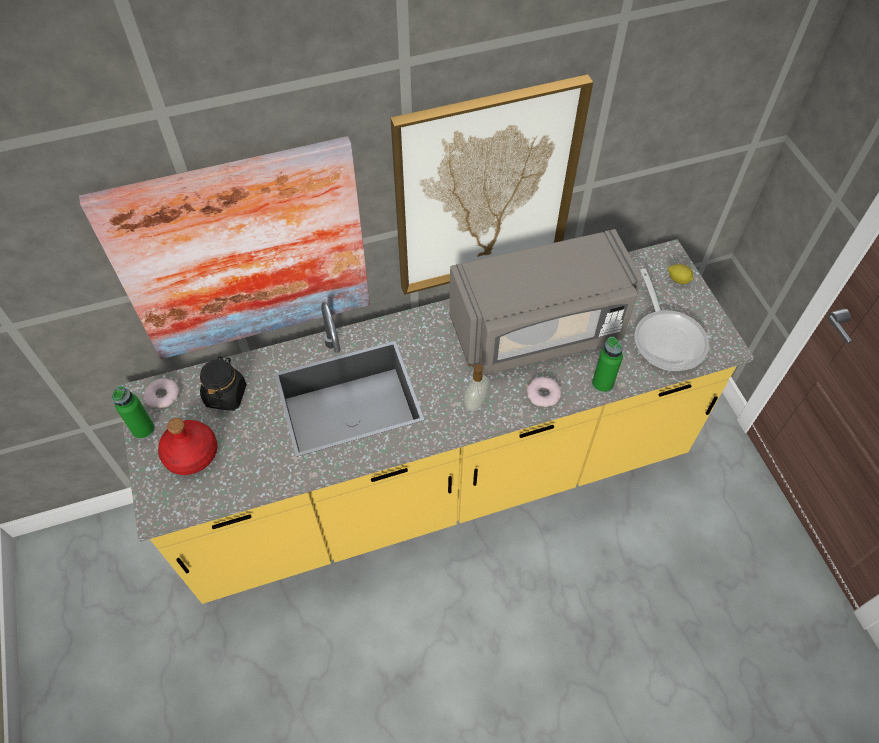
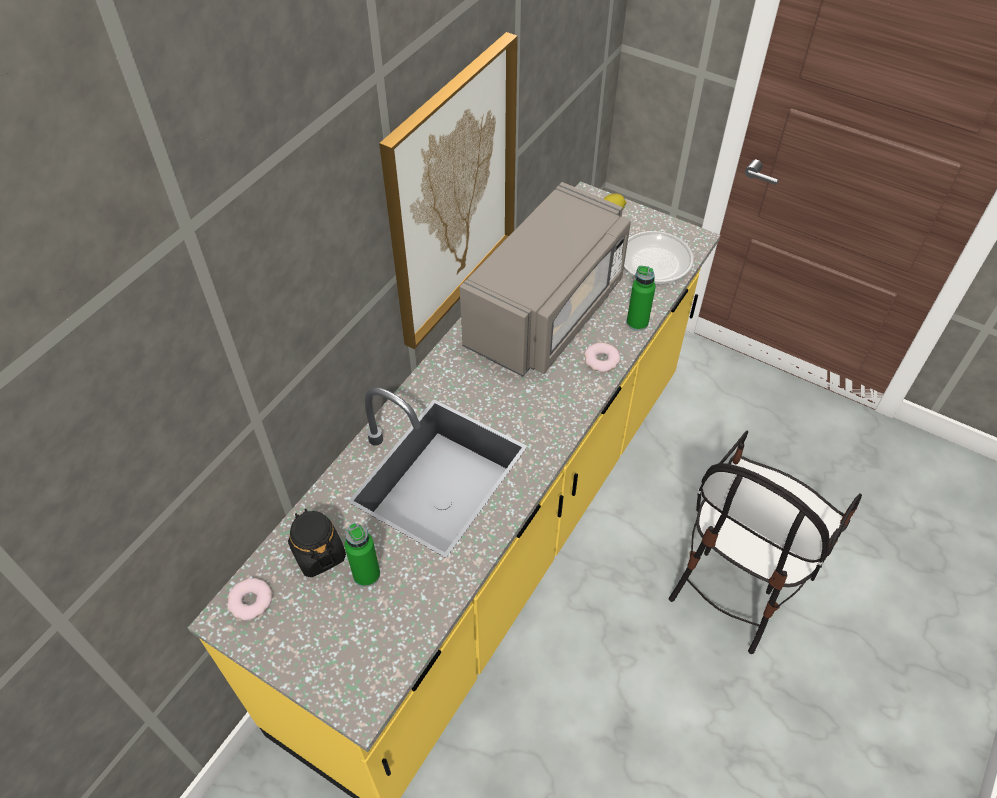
camera: 40 degrees left, 5 degrees down
picture [79,136,370,359] -> none
green bottle [112,386,155,439] -> green bottle moved to [345,523,380,587]
red bottle [158,418,217,475] -> none
soap dispenser [464,363,490,411] -> none
none -> chair [669,430,862,654]

